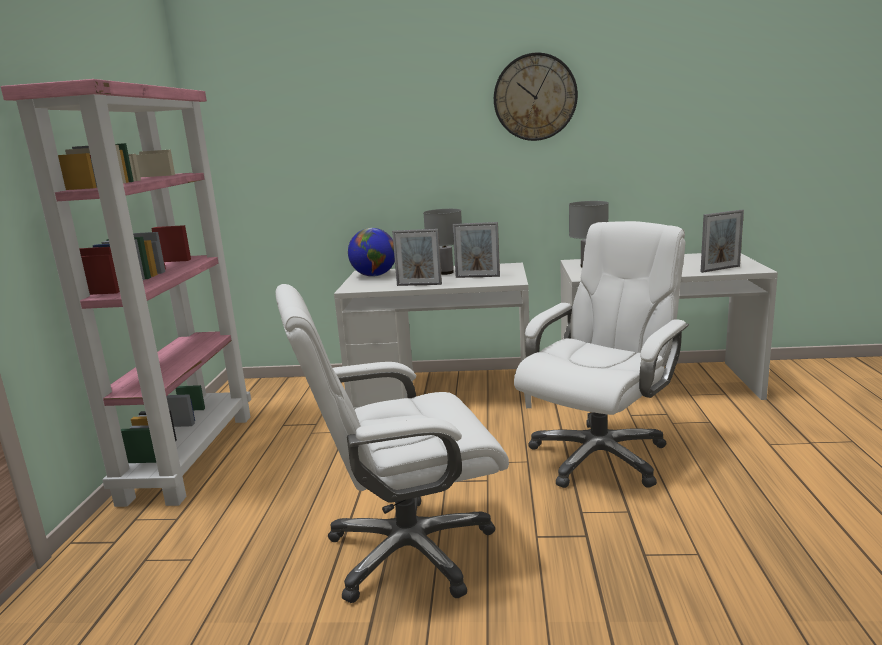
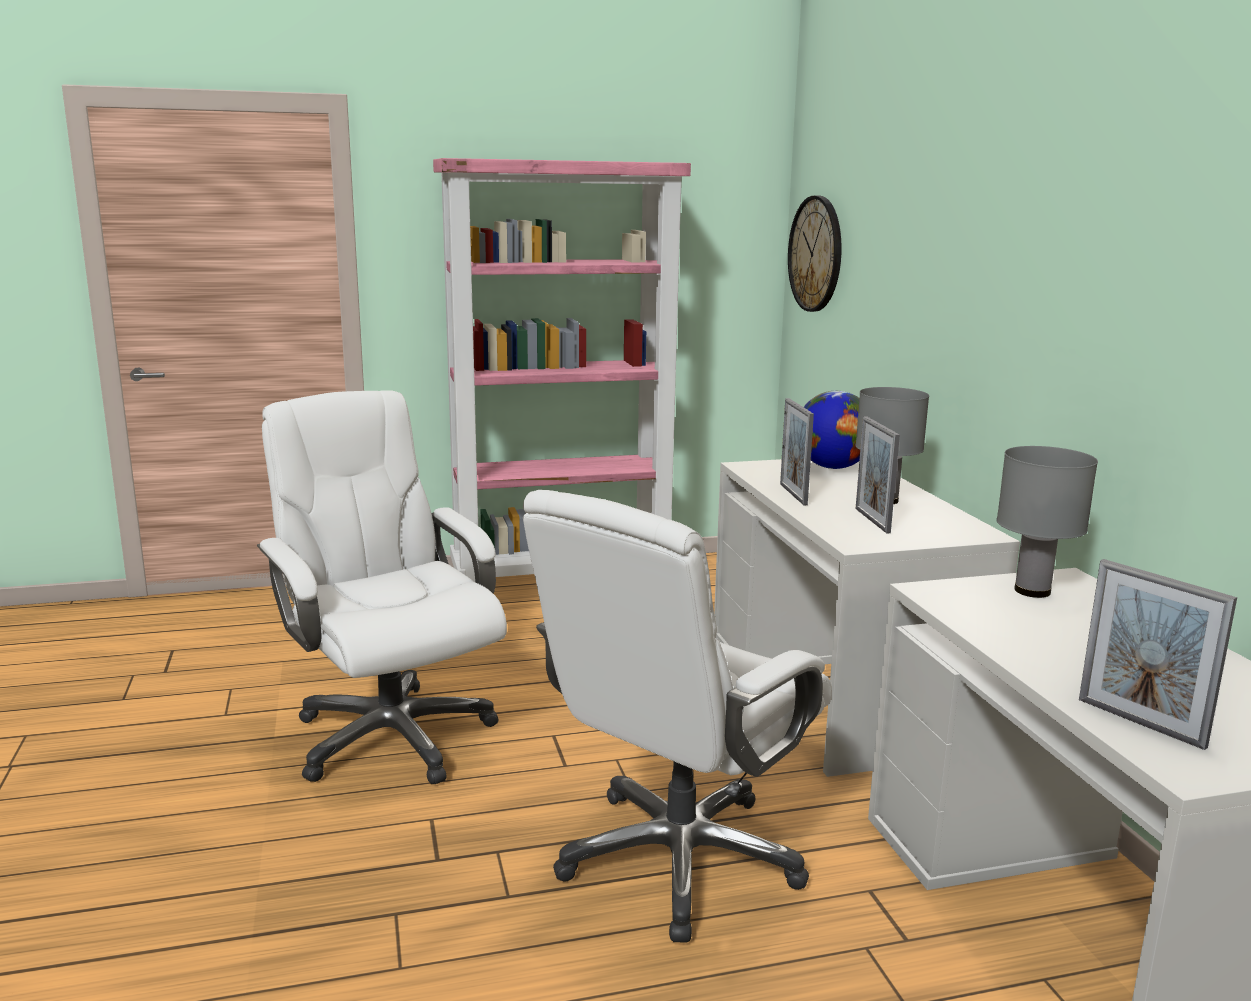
camera: 70 degrees right, 0 degrees up
wall clock [494,53,578,141] -> wall clock moved to [788,196,842,312]
white office chair [514,221,689,488] -> white office chair turned 105 degrees clockwise [523,490,832,943]

